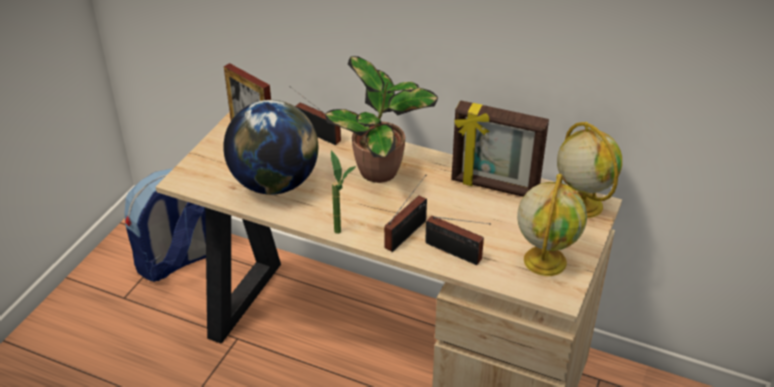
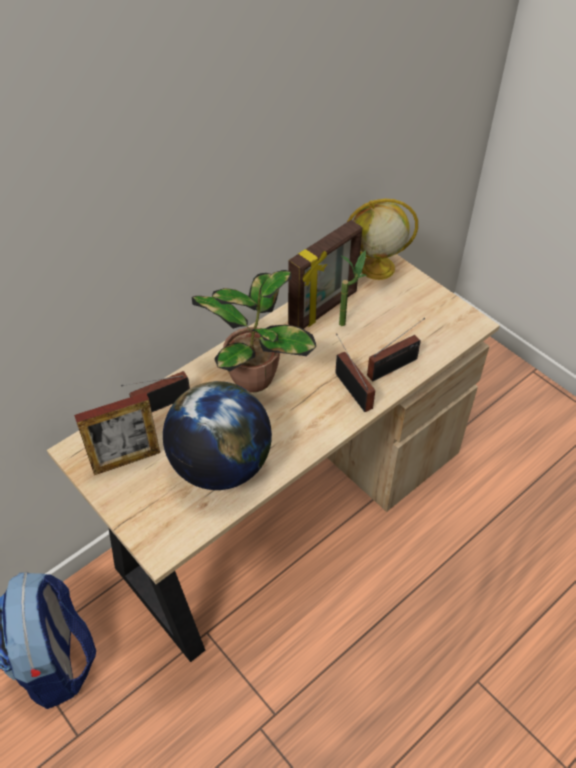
camera: 65 degrees left, 10 degrees up
potted plant [331,151,356,234] -> potted plant moved to [339,250,367,326]
globe [517,174,587,276] -> none

